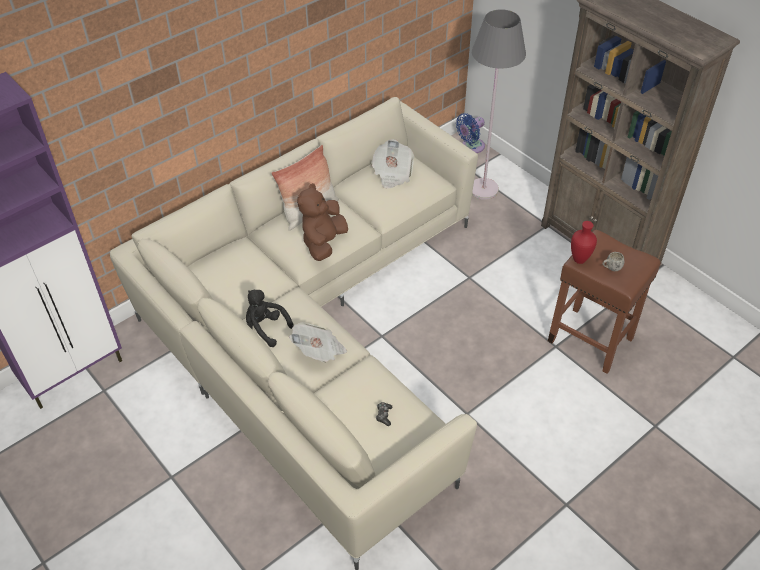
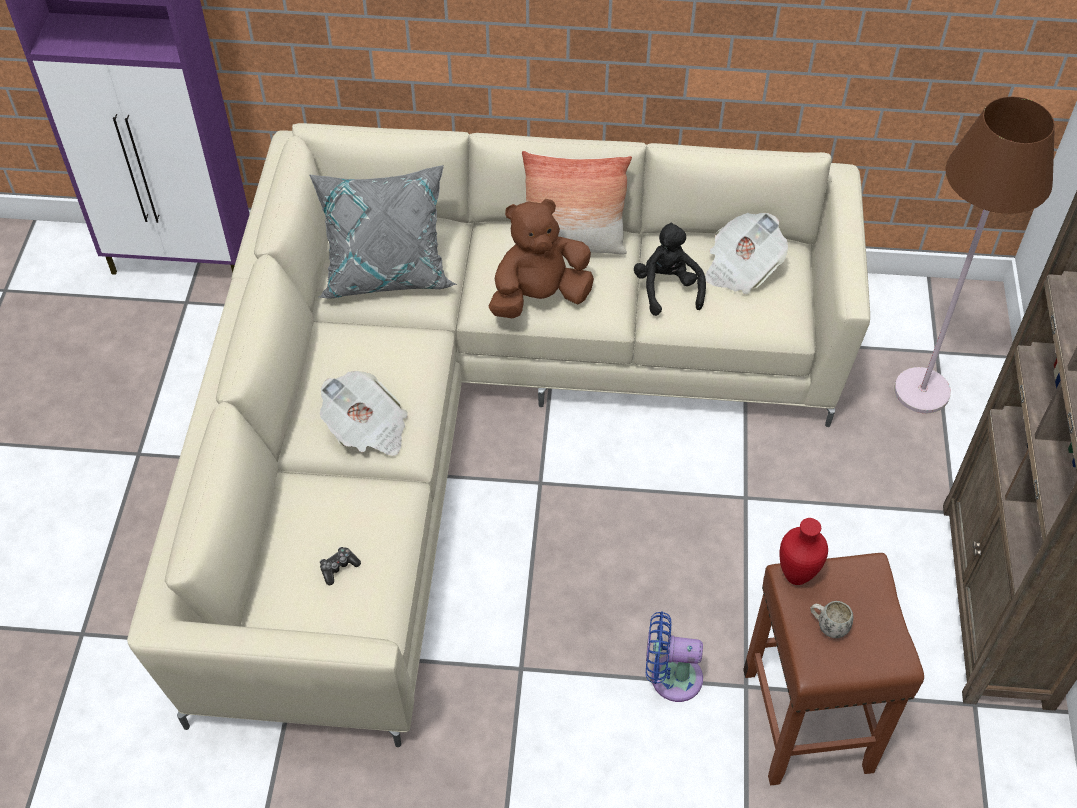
camera: 45 degrees right, 5 degrees up
black plush toy [246,290,294,347] -> black plush toy moved to [634,222,706,316]
blue fan [456,113,485,153] -> blue fan moved to [646,611,703,702]
grey floor lamp [472,9,526,200] -> brown floor lamp [894,96,1055,413]
none -> grey pillow [309,165,457,299]

